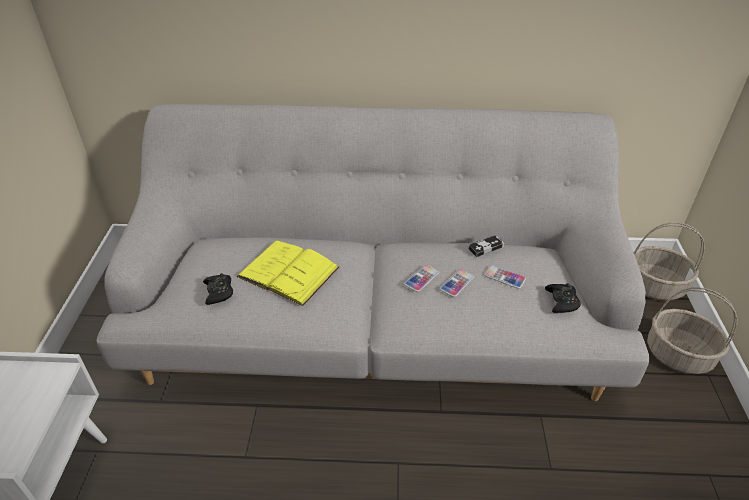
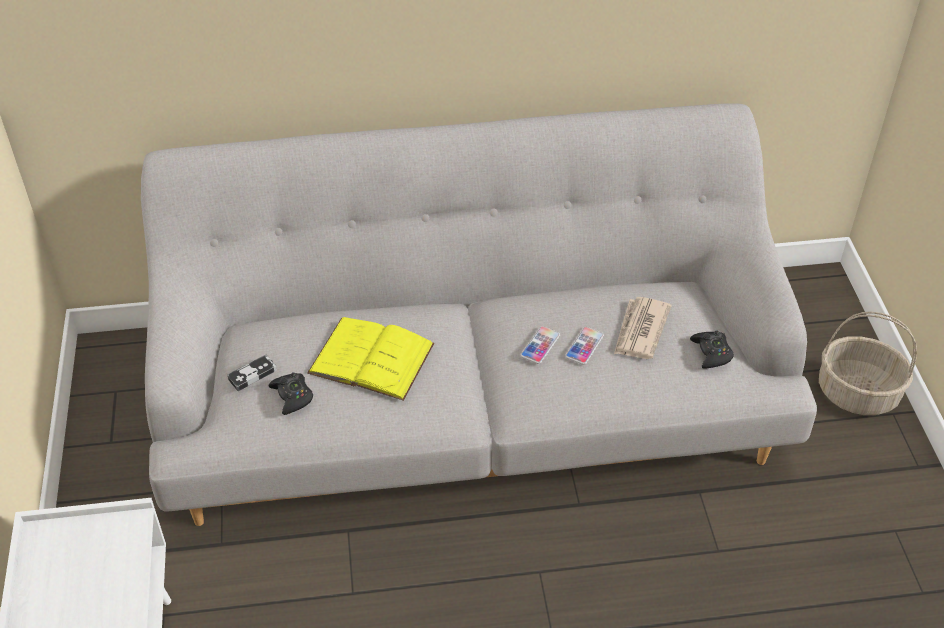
camera: 10 degrees left, 5 degrees up
game controller [468,235,504,257] -> game controller moved to [227,354,277,391]
phone [485,265,526,289] -> newspaper [614,297,672,359]
basket [633,222,705,301] -> none

